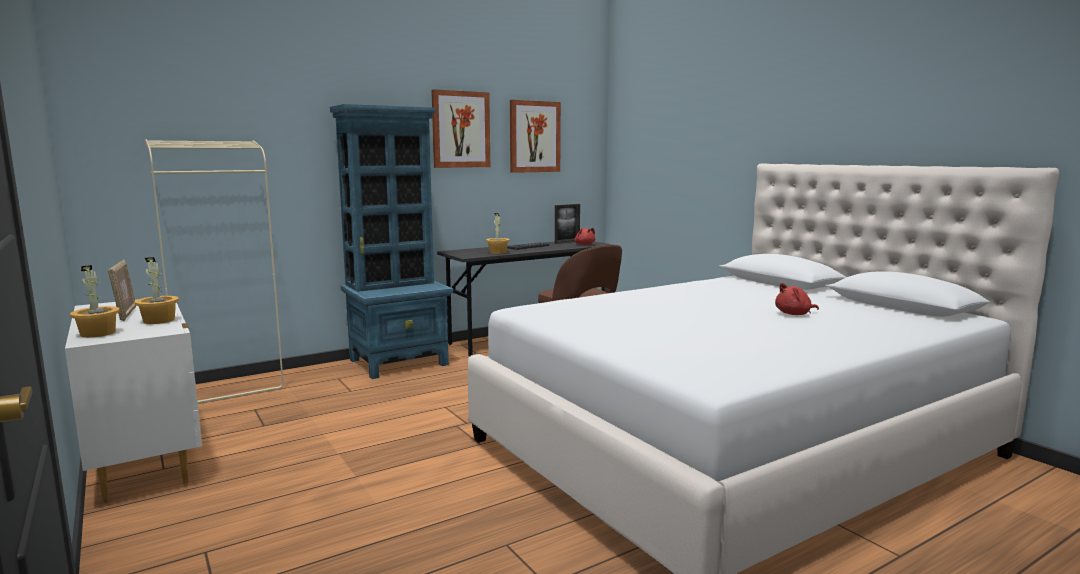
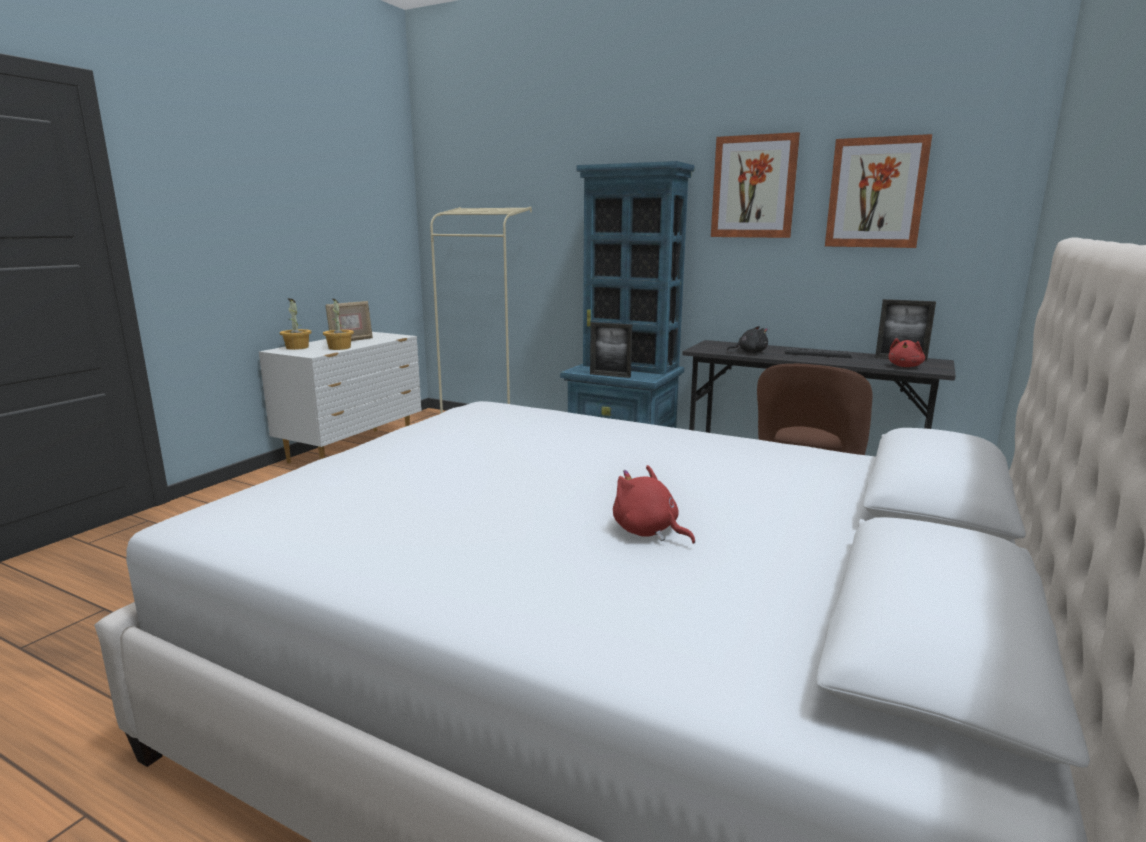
camera: 60 degrees right, 5 degrees up
potted plant [486,213,510,254] -> black plush toy [727,326,768,353]
none -> picture frame [590,322,632,378]

